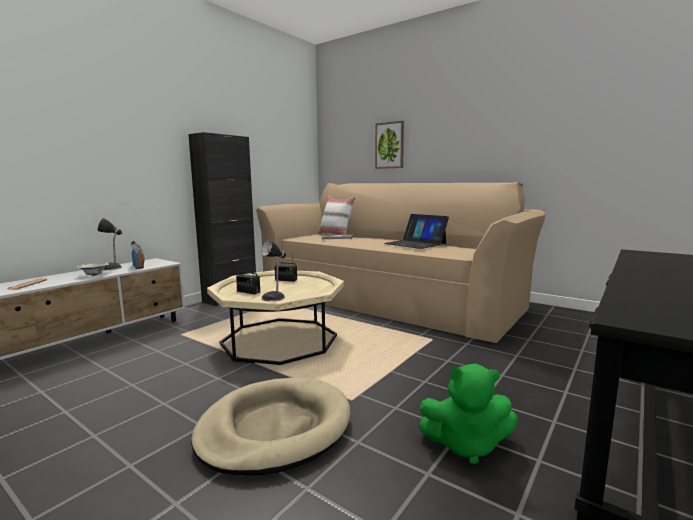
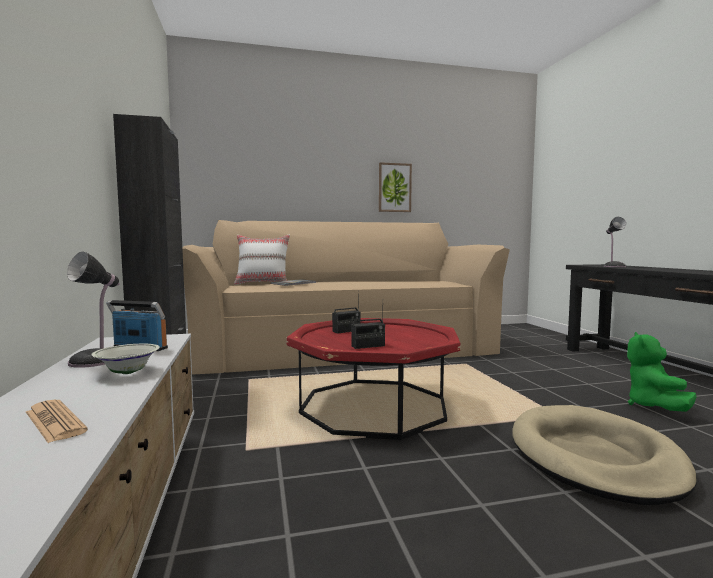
camera: 50 degrees left, 5 degrees down
beige coffee table [207,270,344,365] -> red coffee table [287,318,460,440]
table lamp [262,240,286,301] -> table lamp moved to [604,217,626,267]
picture [375,121,404,169] -> picture moved to [379,162,412,212]
laptop [384,214,449,249] -> none
green plush toy [418,364,518,465] -> green plush toy turned 150 degrees clockwise [627,332,697,412]

